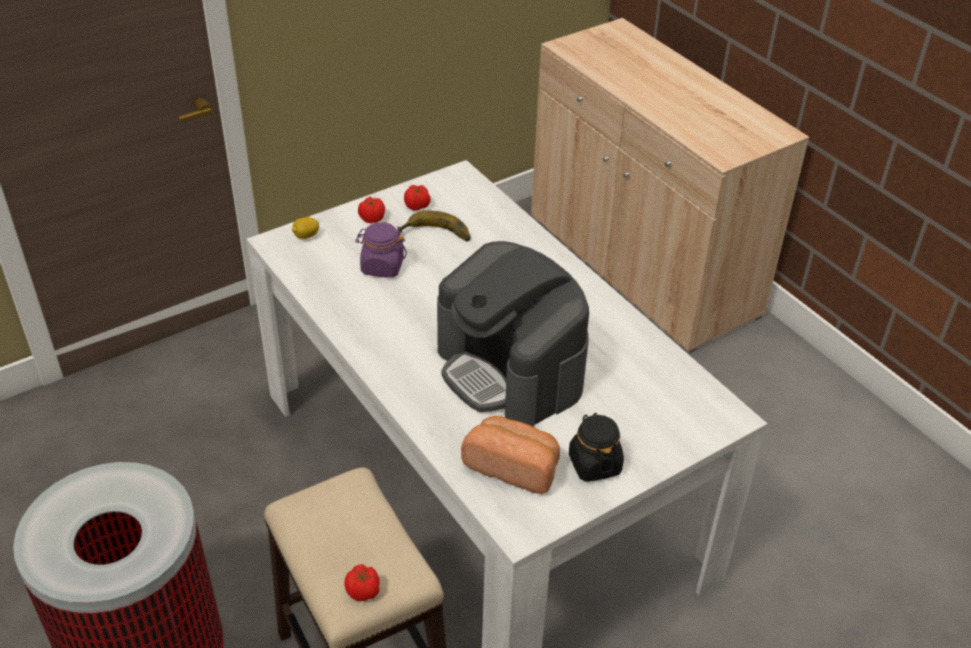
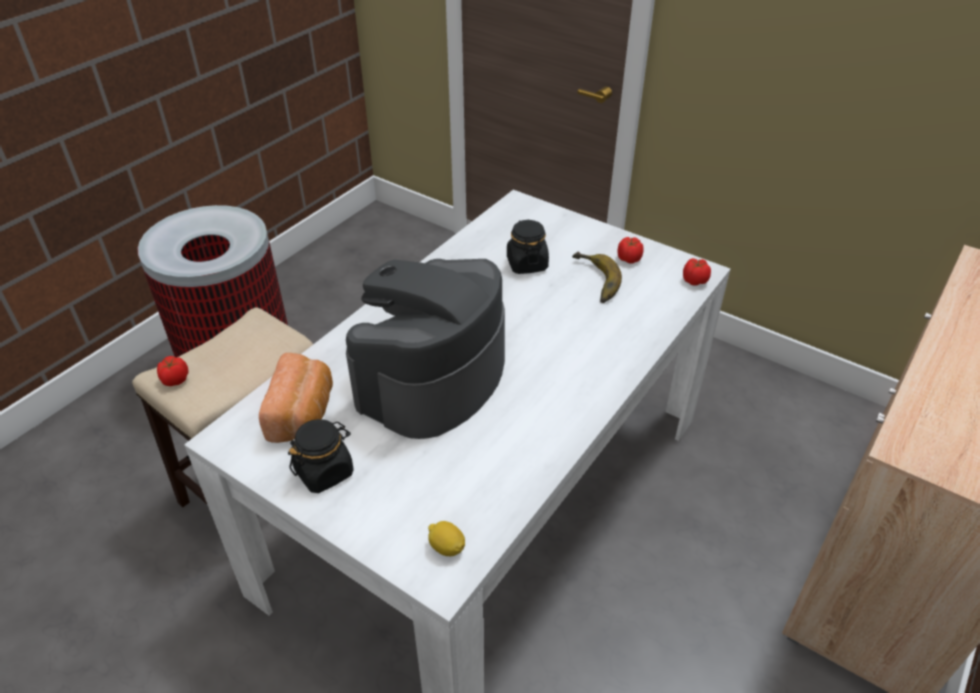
camera: 70 degrees right, 0 degrees up
lemon [292,217,319,239] -> lemon moved to [428,521,465,556]
purple jar [355,222,407,278] -> black jar [507,219,549,274]
tomato [358,197,385,224] -> tomato moved to [683,258,711,285]

